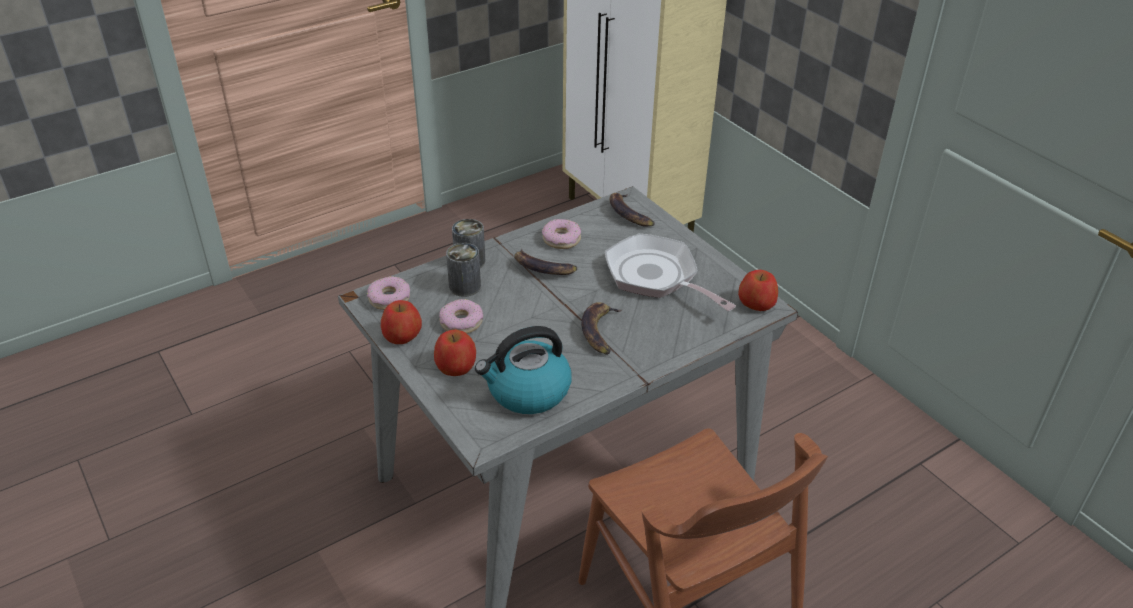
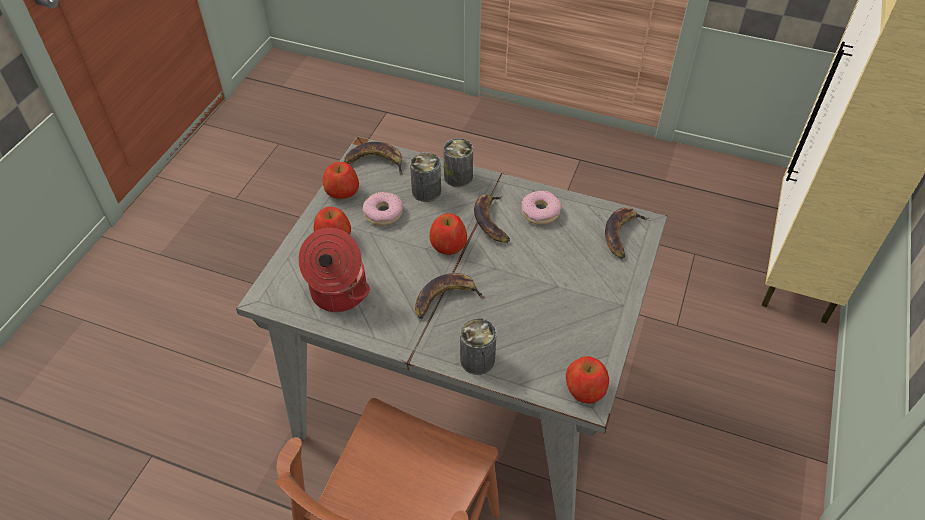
camera: 55 degrees right, 10 degrees up
donut [367,276,410,310] -> banana [344,142,403,175]
kettle [475,326,572,414] -> cooking pot [298,228,370,312]
frying pan [605,233,736,311] -> none
none -> apple [430,213,467,255]
none -> can [460,318,496,375]

